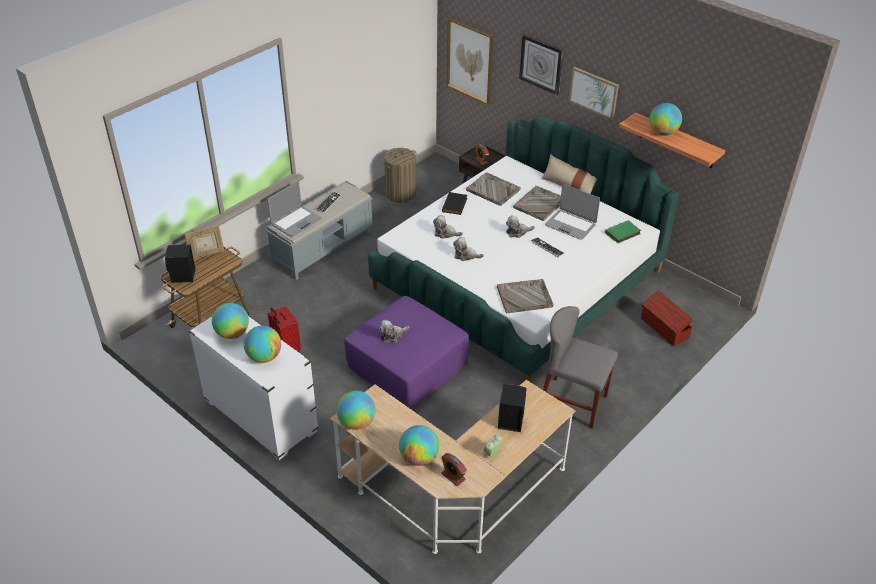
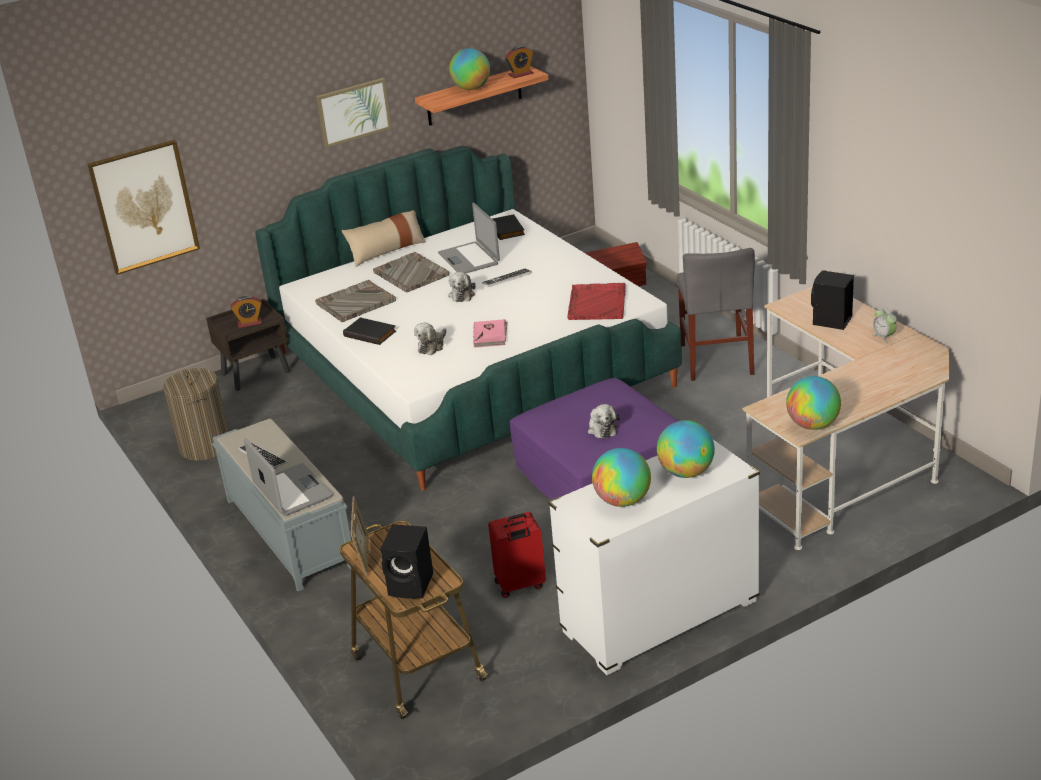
camera: 70 degrees left, 10 degrees down
globe [399,425,439,466] -> none
alarm clock [441,453,467,486] -> alarm clock moved to [505,46,533,78]
plush toy [453,237,484,261] -> pink book [473,319,507,348]
grey tray [497,279,553,313] -> red tray [568,283,626,320]
wall clock [519,34,563,95] -> none
grey chair [543,306,618,428] -> grey chair turned 45 degrees counterclockwise [677,248,755,381]
laptop [545,184,600,240] -> laptop turned 105 degrees clockwise [438,203,500,273]
green book [605,220,641,243] -> black book [492,214,525,240]

